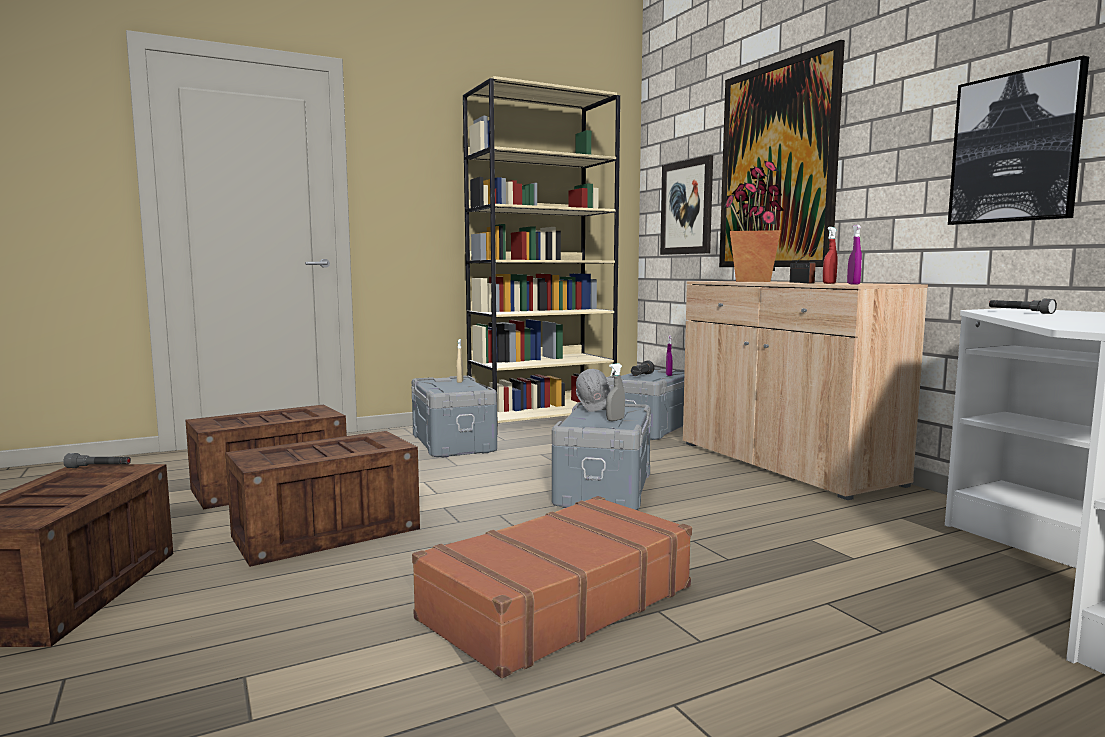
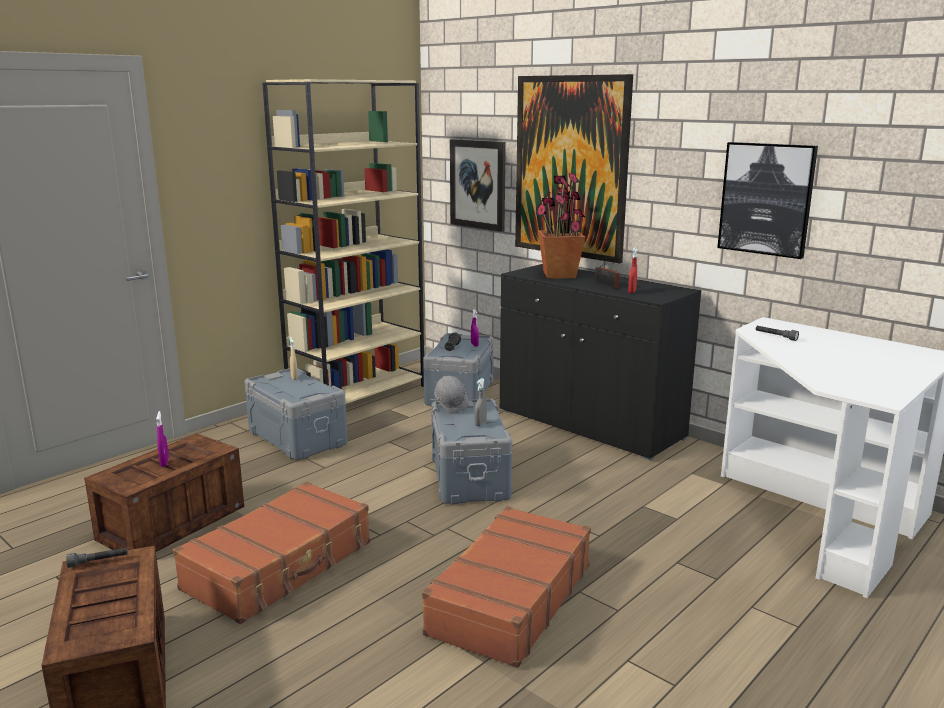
camera: 20 degrees left, 10 degrees up
crate [225,431,420,567] -> brown suitcase [173,482,370,624]
beige cabinet [683,281,928,500] -> black cabinet [500,264,702,461]
purple spray bottle [847,225,862,285] -> purple spray bottle moved to [156,411,169,467]

